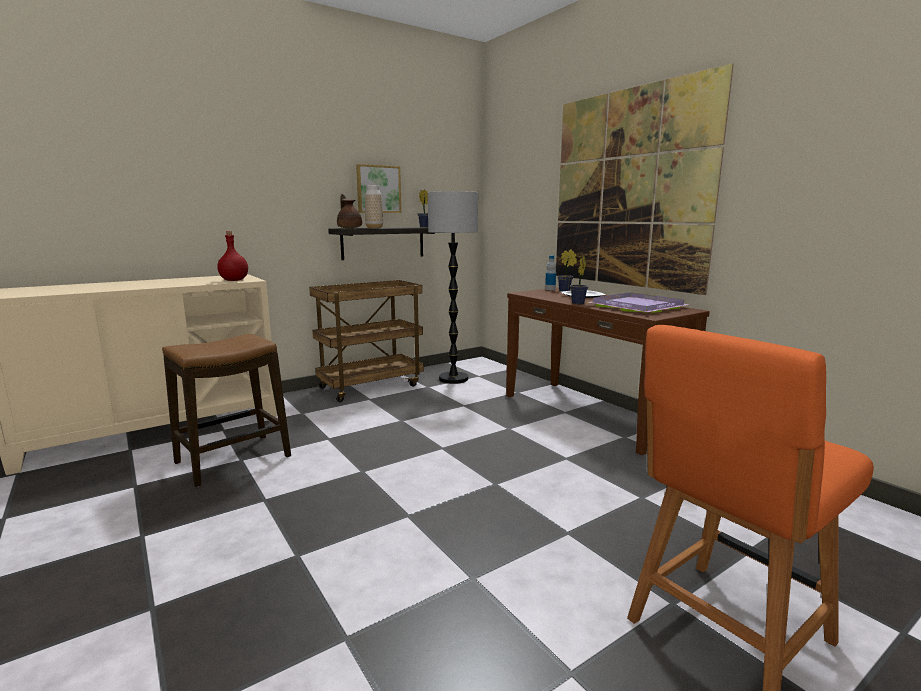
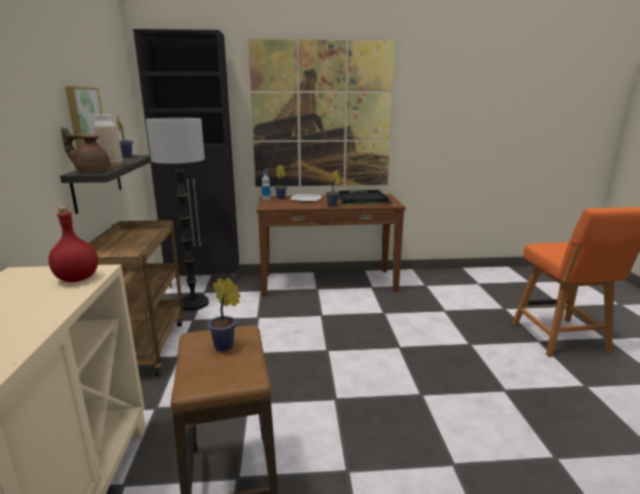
camera: 60 degrees left, 5 degrees up
purple tray [588,292,689,313] -> black tray [338,190,393,206]
none -> black cabinet [133,29,239,289]
none -> potted plant [208,278,241,351]

